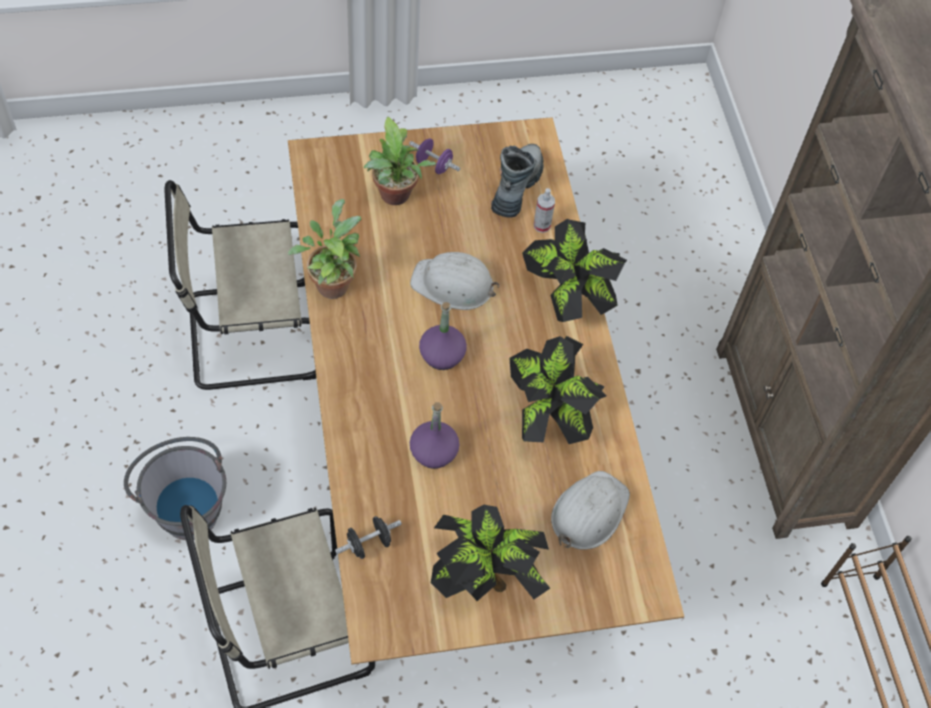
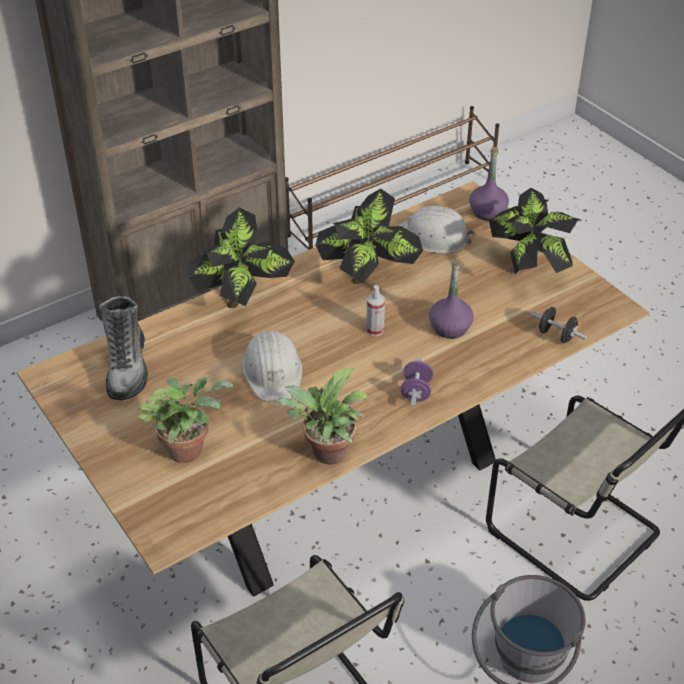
camera: 110 degrees left, 15 degrees down
purple dumbbell [409,138,460,174] -> purple dumbbell moved to [401,358,433,406]
purple bottle [419,302,467,370] -> purple bottle moved to [469,147,509,221]
boot [491,144,544,218] -> boot turned 90 degrees counterclockwise [99,296,148,400]
spray bottle [534,188,555,233] -> spray bottle moved to [366,285,385,336]

